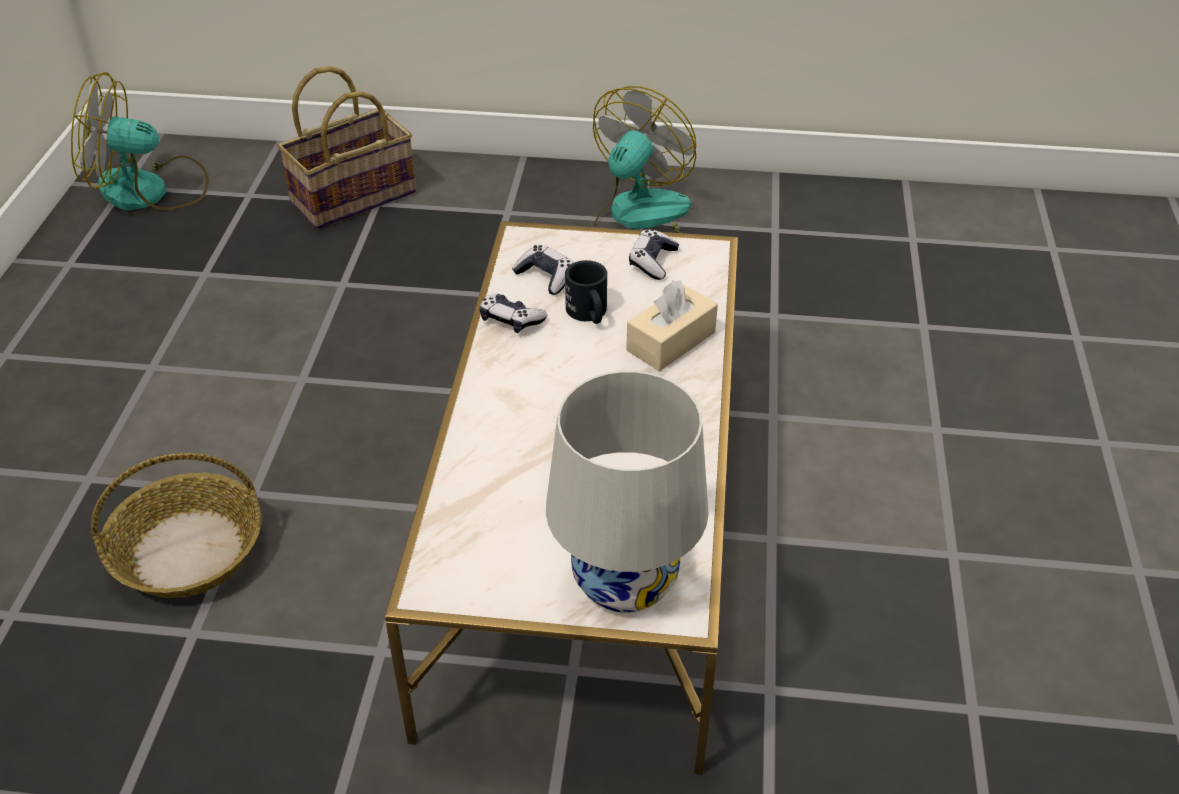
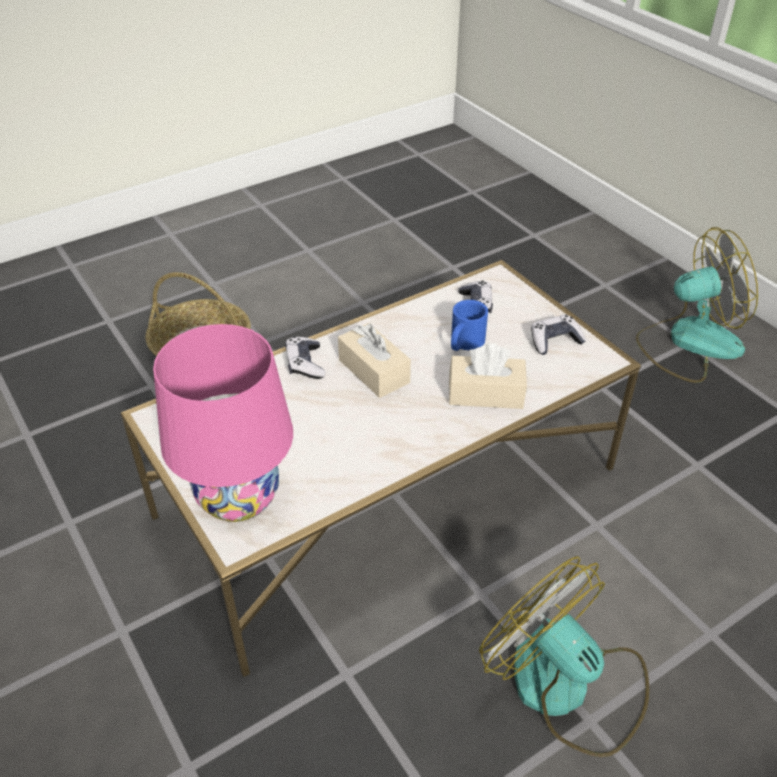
camera: 50 degrees right, 0 degrees up
fan [71,72,209,210] -> fan moved to [479,556,649,757]
basket [277,66,416,229] -> none
game controller [479,294,547,333] -> game controller moved to [285,337,325,379]
white table lamp [546,371,709,613] -> pink table lamp [153,324,293,522]
black mug [565,260,607,324] -> blue mug [451,300,488,351]
none -> beige tissue box [338,323,411,398]

